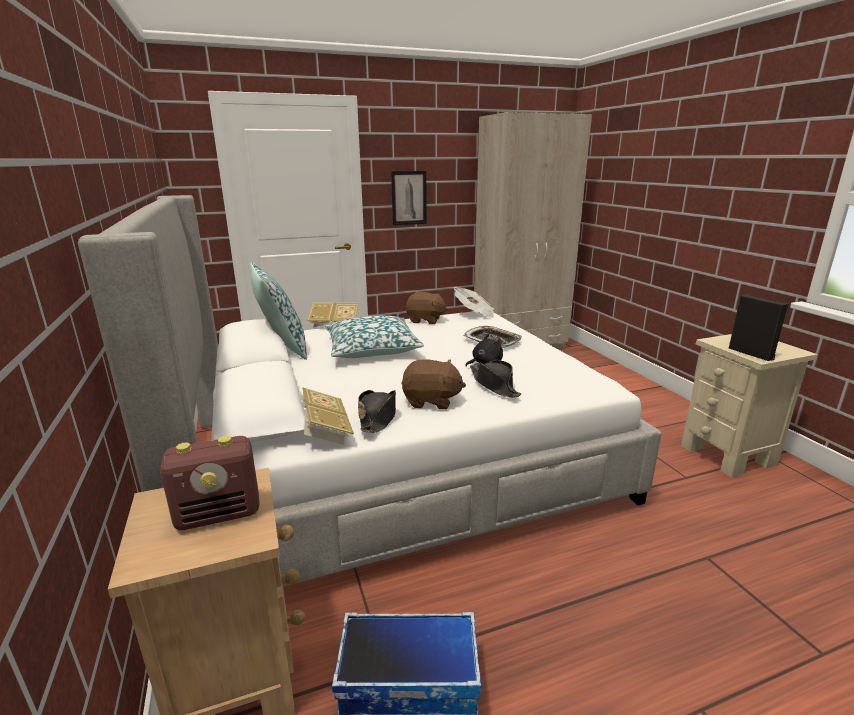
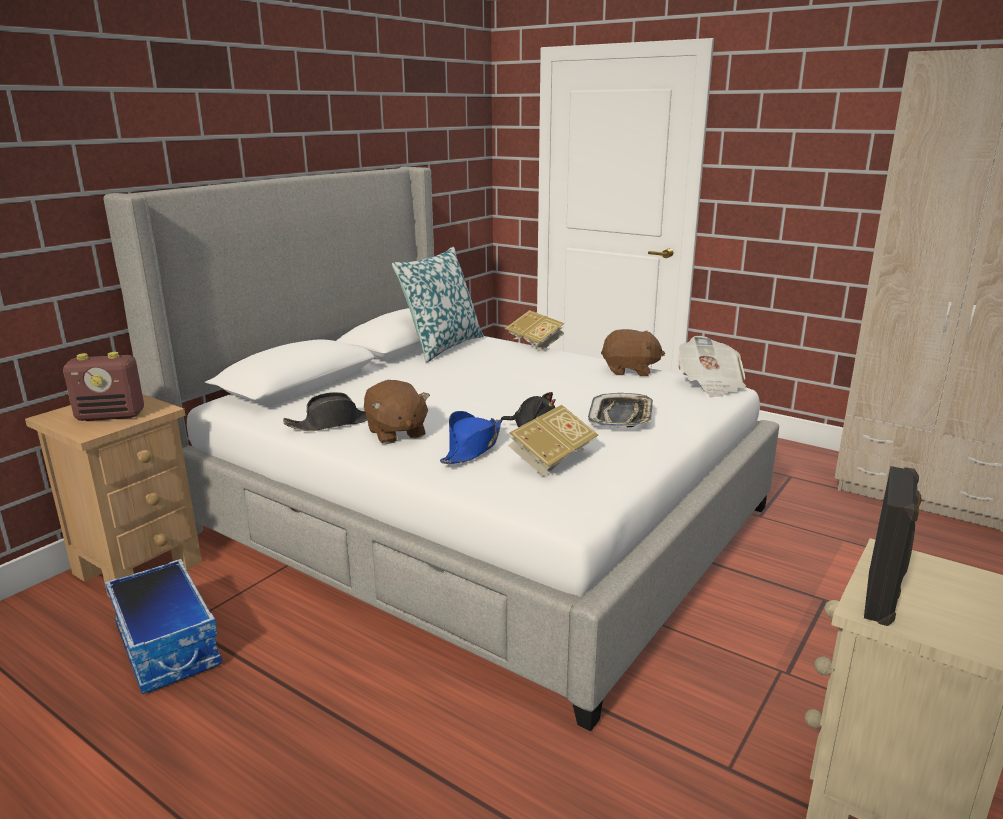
camera: 55 degrees right, 0 degrees up
radio [160,436,260,530] -> radio turned 45 degrees counterclockwise [63,352,144,421]
book [302,387,354,445] -> book moved to [508,405,598,477]
pillow [325,315,424,358] -> none
picture [391,171,427,225] -> none
brown plush toy [406,292,448,324] -> brown plush toy turned 60 degrees counterclockwise [601,329,665,376]
black hat [470,360,521,397] -> blue hat [440,411,502,464]

